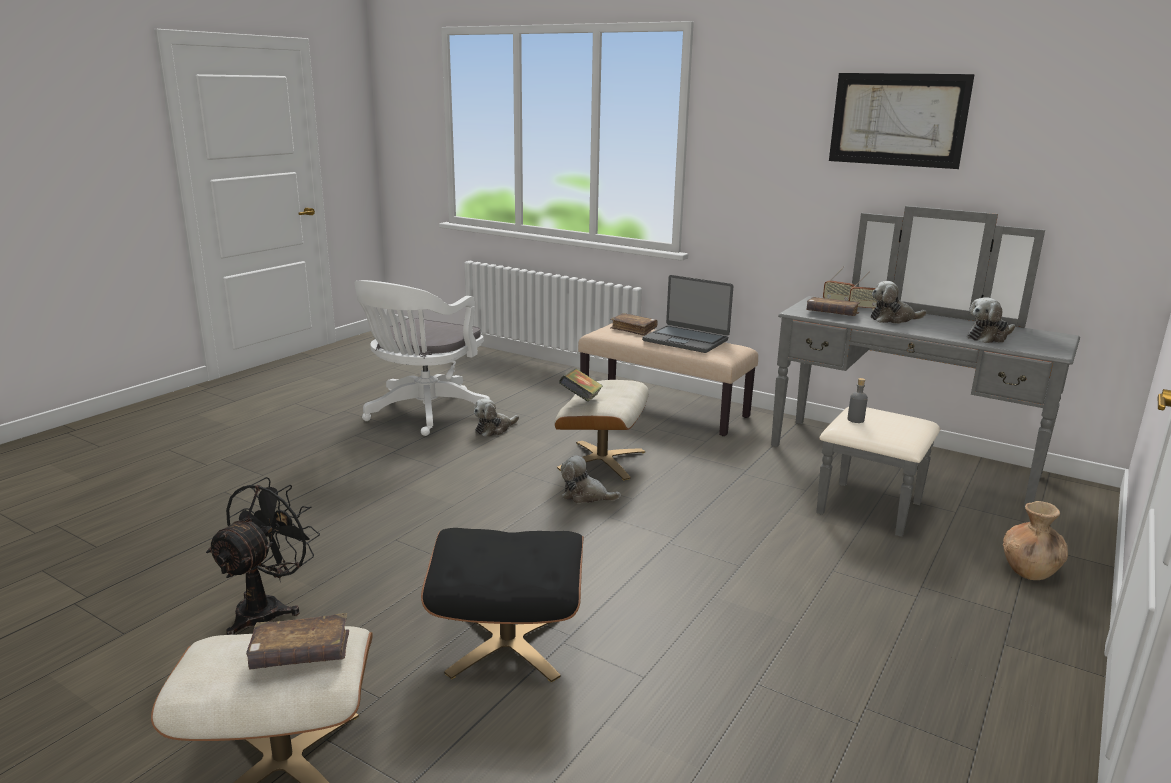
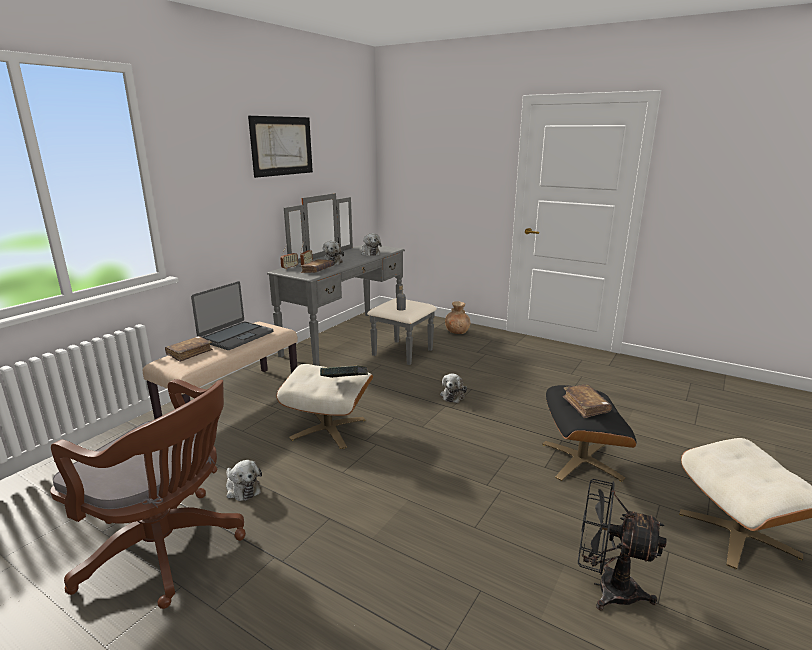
camera: 90 degrees left, 0 degrees up
brown book [246,613,349,670] -> brown book moved to [563,384,612,418]
white office chair [355,280,490,436] -> brown office chair [50,379,246,609]
plush toy [561,455,621,503] -> plush toy moved to [440,374,467,403]

